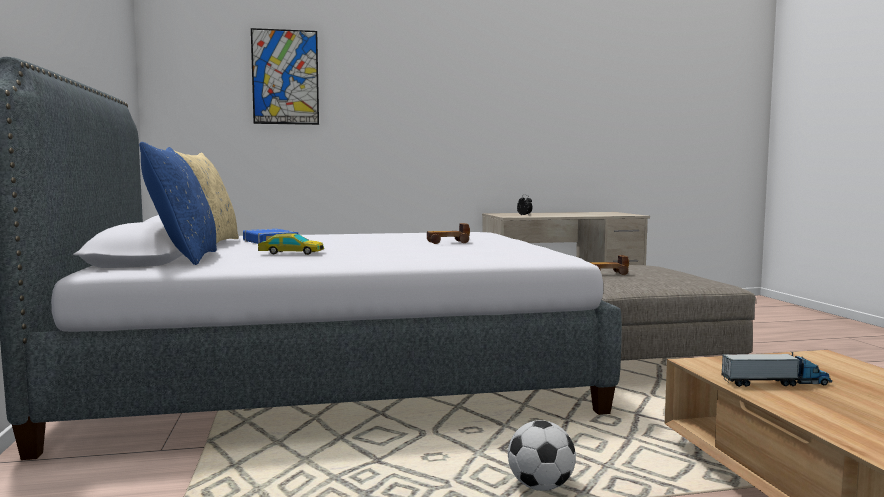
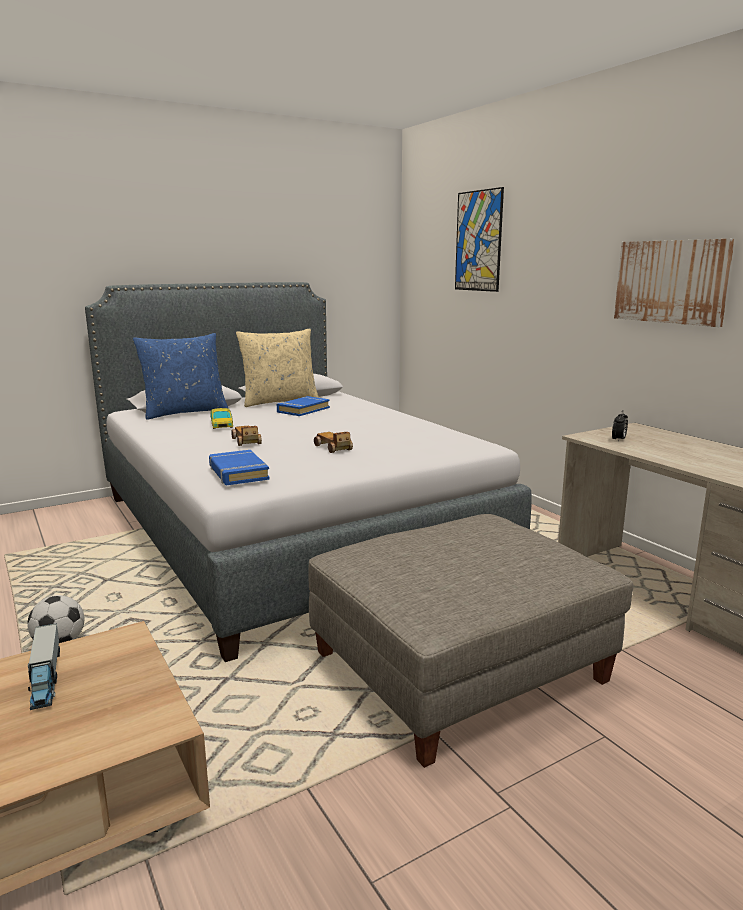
camera: 70 degrees right, 10 degrees up
toy car [589,255,629,275] -> toy car moved to [231,426,262,446]
none -> blue book [209,450,270,485]
none -> picture [614,239,735,327]

